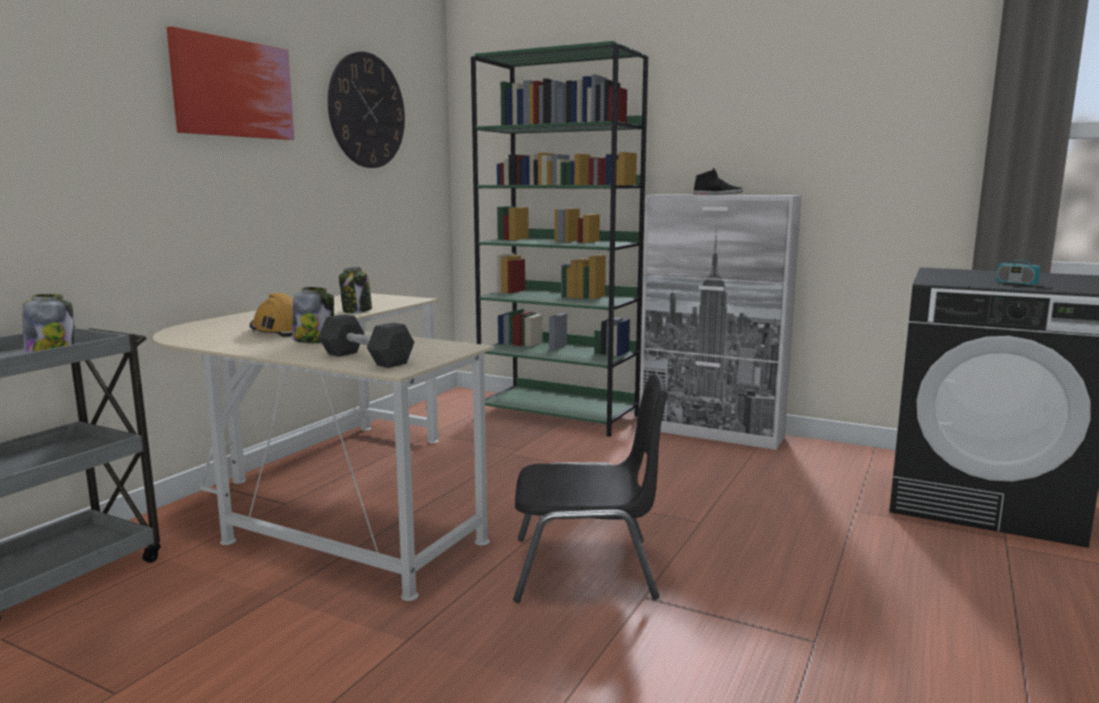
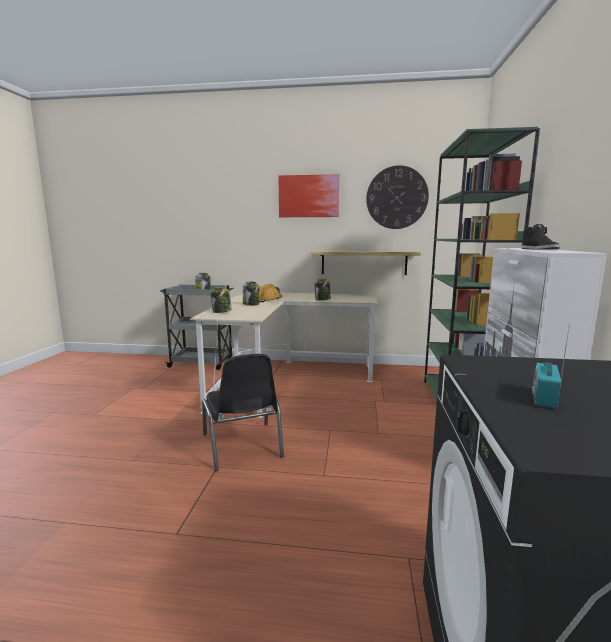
camera: 70 degrees right, 0 degrees up
grey dumbbell [318,314,414,368] -> jar [211,287,232,313]
none -> shelf [311,251,421,275]

